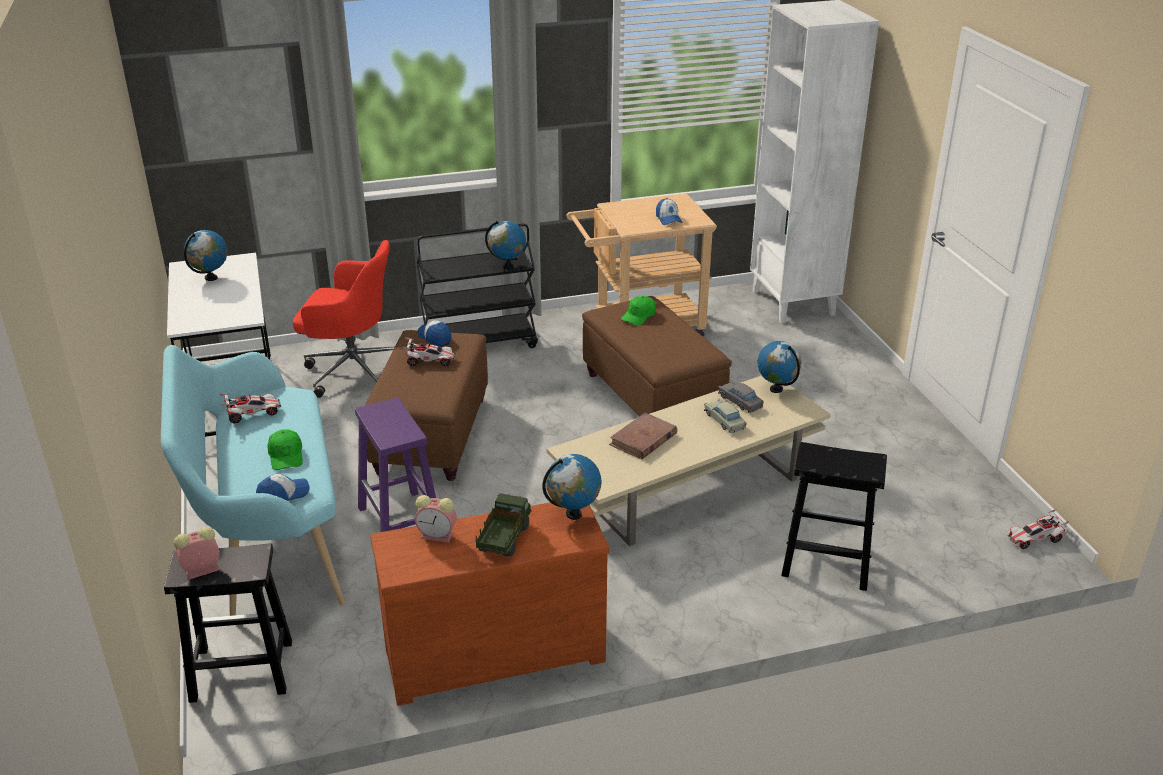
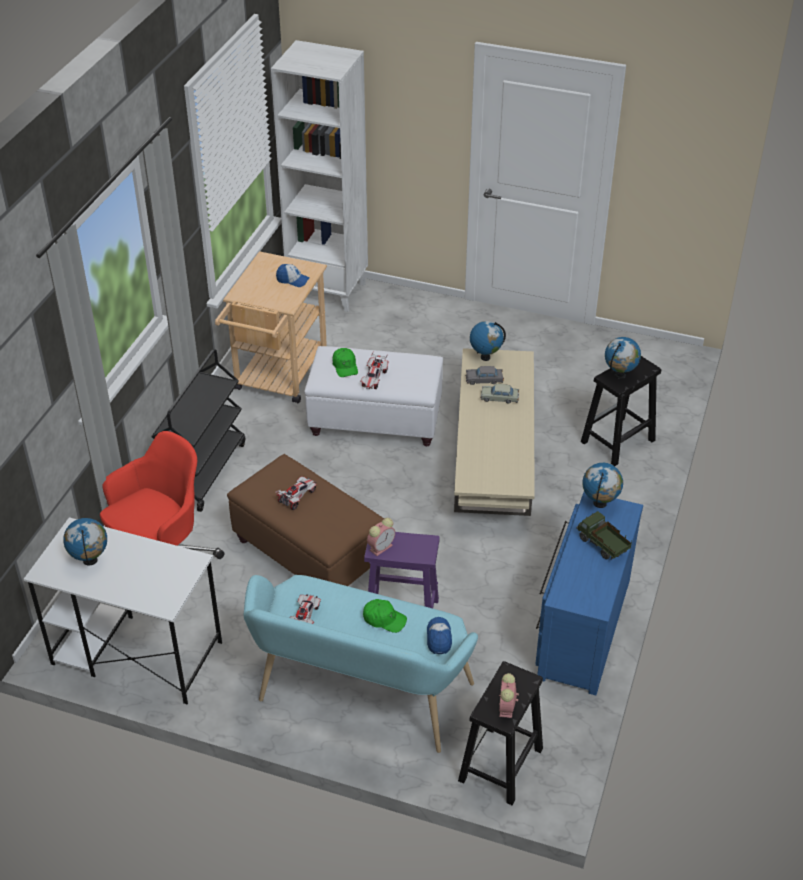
camera: 55 degrees left, 10 degrees up
brown dresser [370,502,609,706] -> blue dresser [535,491,643,695]
alarm clock [415,495,457,543] -> alarm clock moved to [367,518,395,556]
cap [417,320,451,347] -> none
globe [485,221,526,269] -> globe moved to [605,337,641,379]
brown ottoman [582,296,732,416] -> white ottoman [304,346,443,446]
brown book [609,413,677,459] -> none
toy car [1008,509,1069,549] -> toy car moved to [360,352,389,389]

